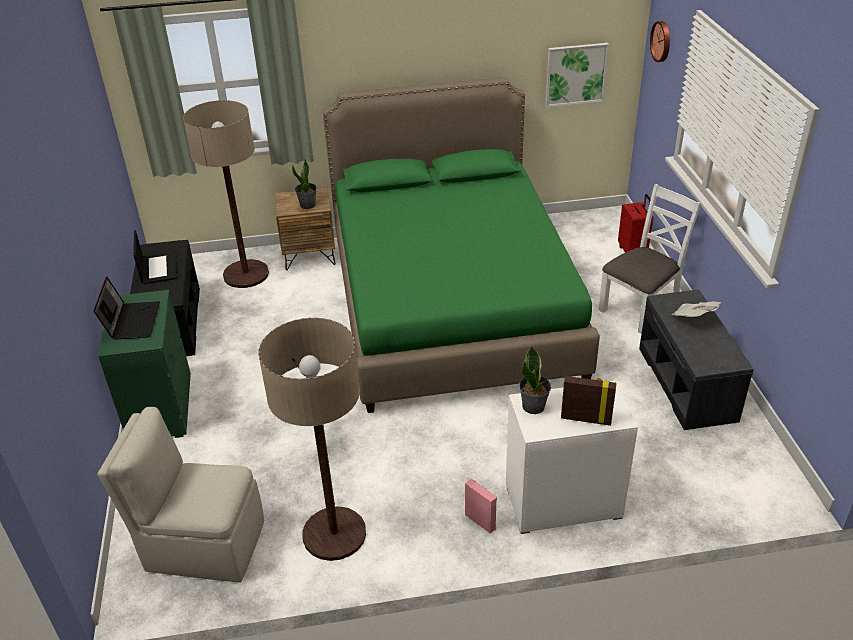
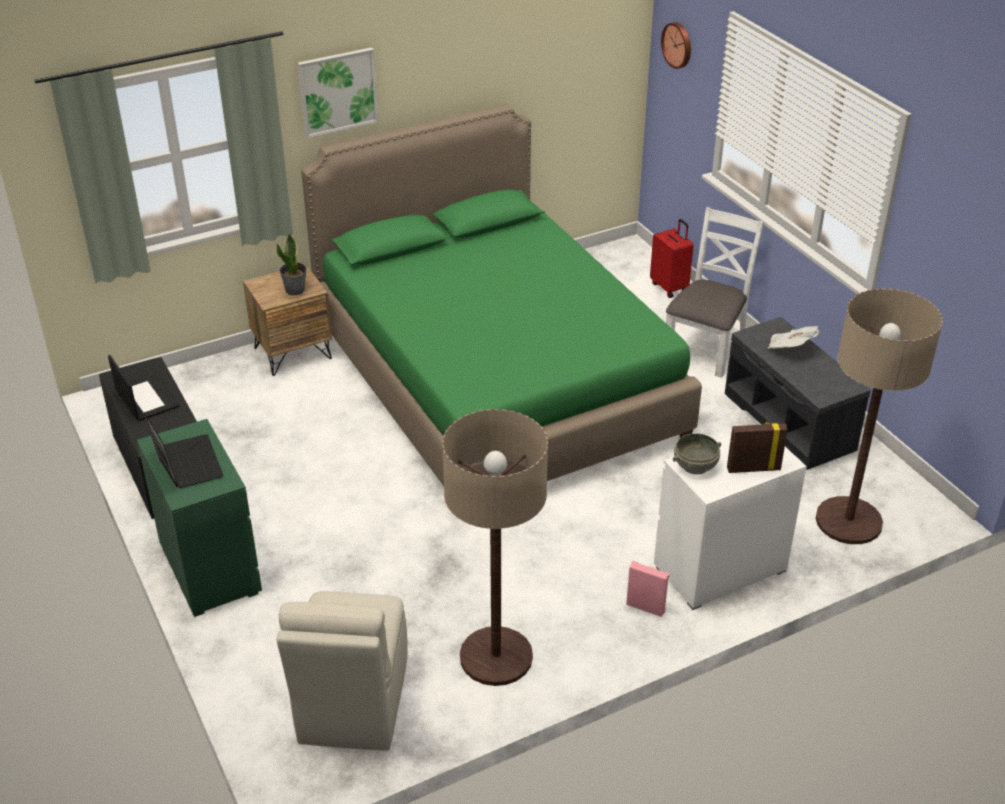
camera: 20 degrees left, 0 degrees up
beige chair [97,407,264,582] -> beige chair turned 75 degrees counterclockwise [277,591,408,751]
floor lamp [183,100,269,288] -> floor lamp moved to [816,289,943,544]
potted plant [519,346,551,414] -> grey bowl [673,433,721,475]
picture [545,43,609,107] -> picture moved to [298,47,379,138]

